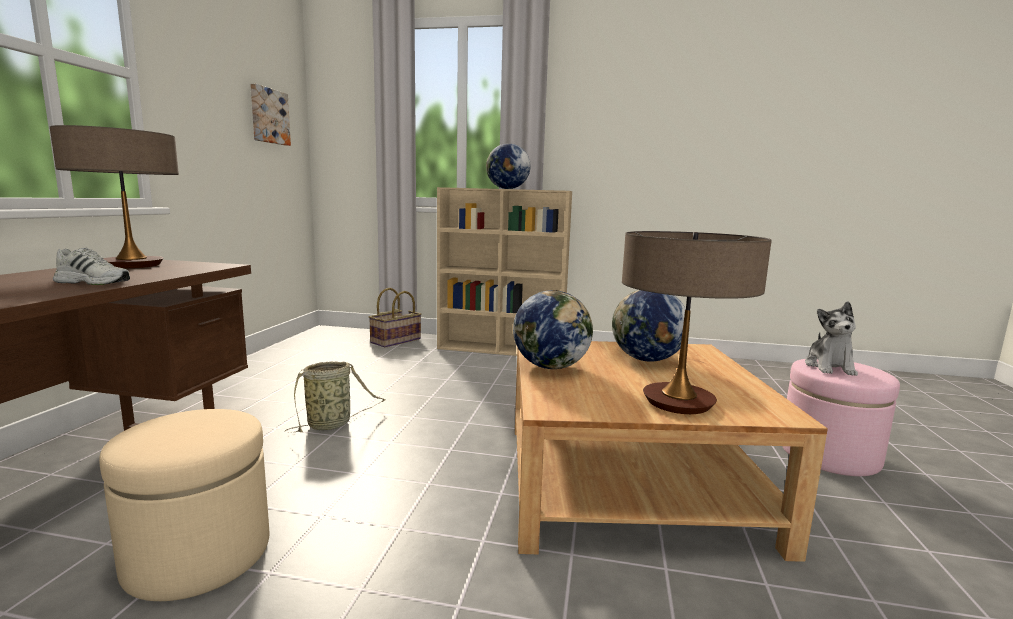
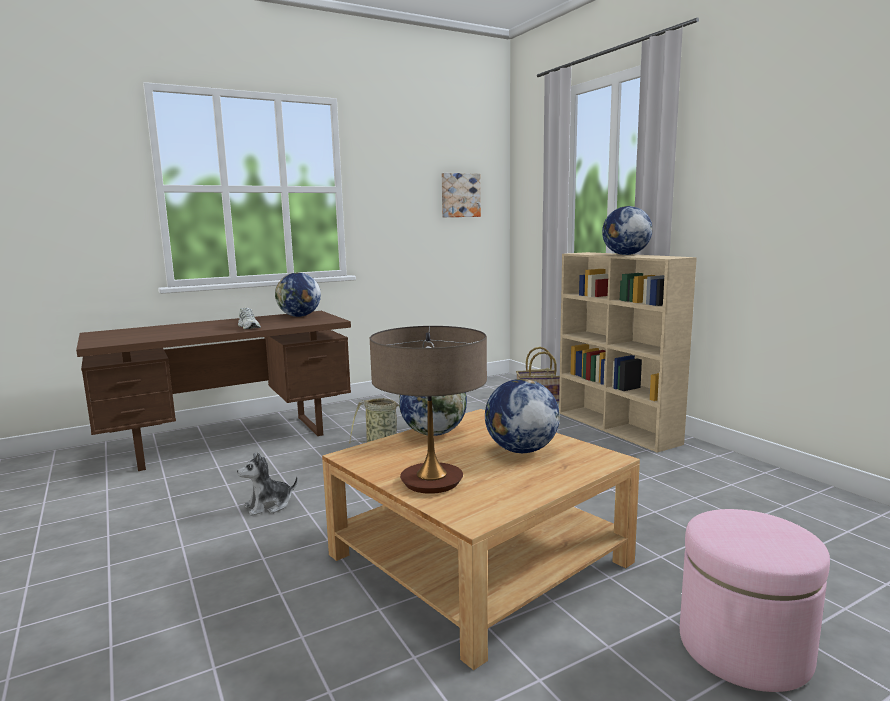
camera: 50 degrees right, 0 degrees up
table lamp [50,125,179,268] -> globe [275,273,321,317]
beige ottoman [99,409,269,601] -> none
plush toy [805,301,858,376] -> plush toy moved to [237,452,298,516]

